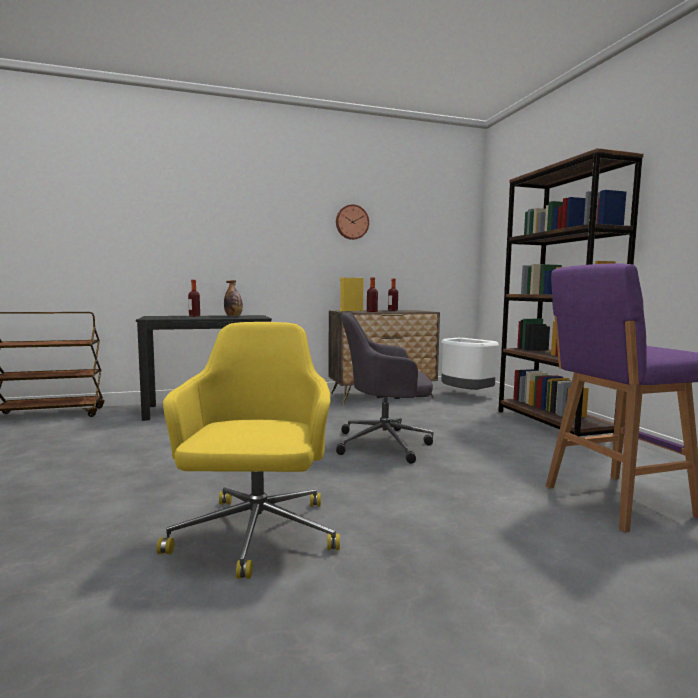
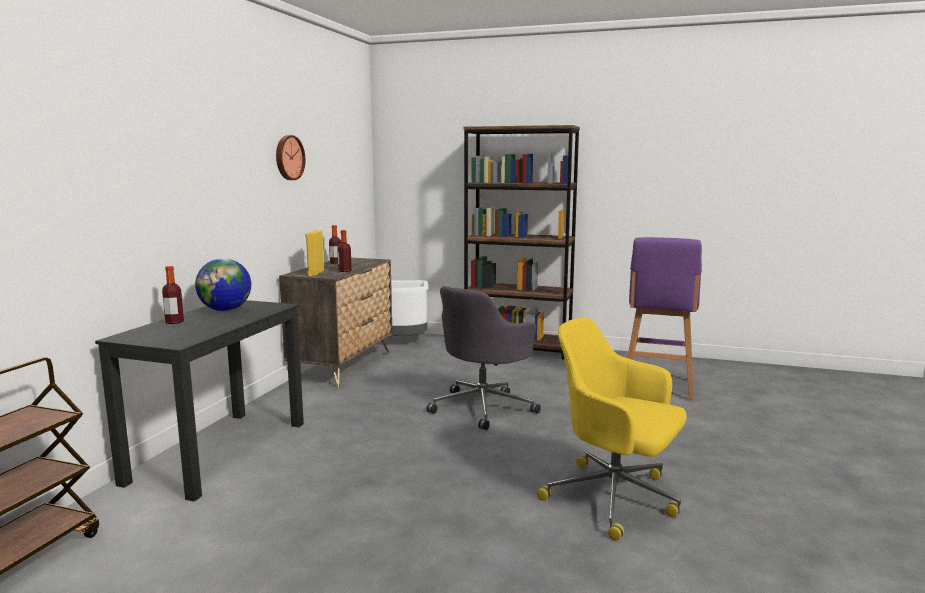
camera: 55 degrees left, 5 degrees up
bottle [224,280,243,316] -> globe [195,258,251,311]

